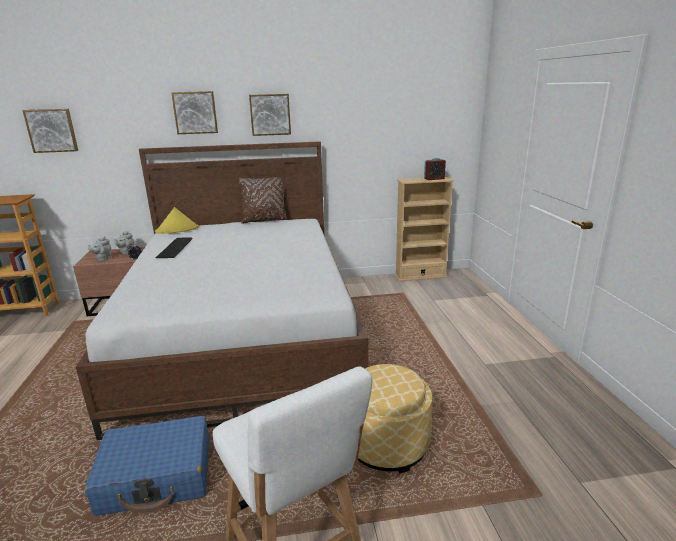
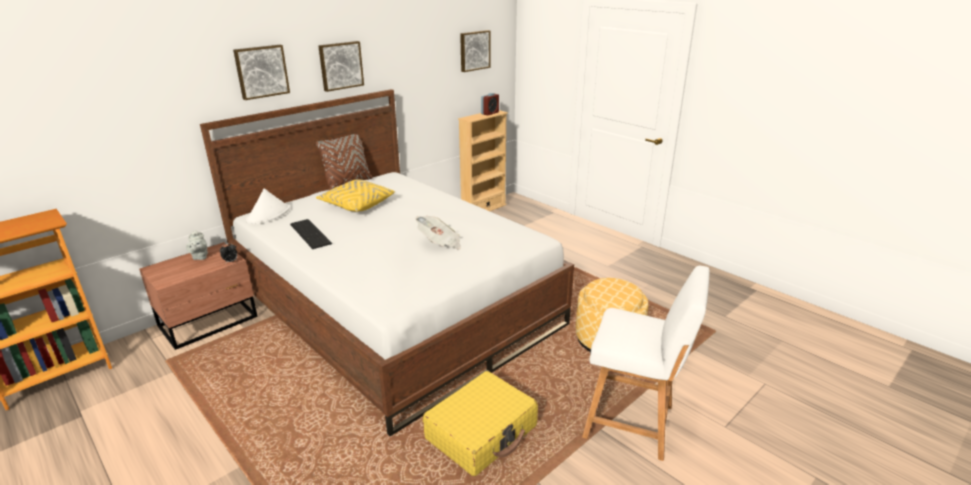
camera: 35 degrees left, 5 degrees up
picture [22,109,78,153] -> picture moved to [460,30,490,72]
blue suitcase [84,416,209,516] -> yellow suitcase [423,371,538,476]
grey teapot [88,236,112,261] -> none
yellow hat [155,207,199,234] -> white hat [246,188,290,224]
none -> yellow pillow [316,179,395,212]
none -> newspaper [415,216,461,249]

